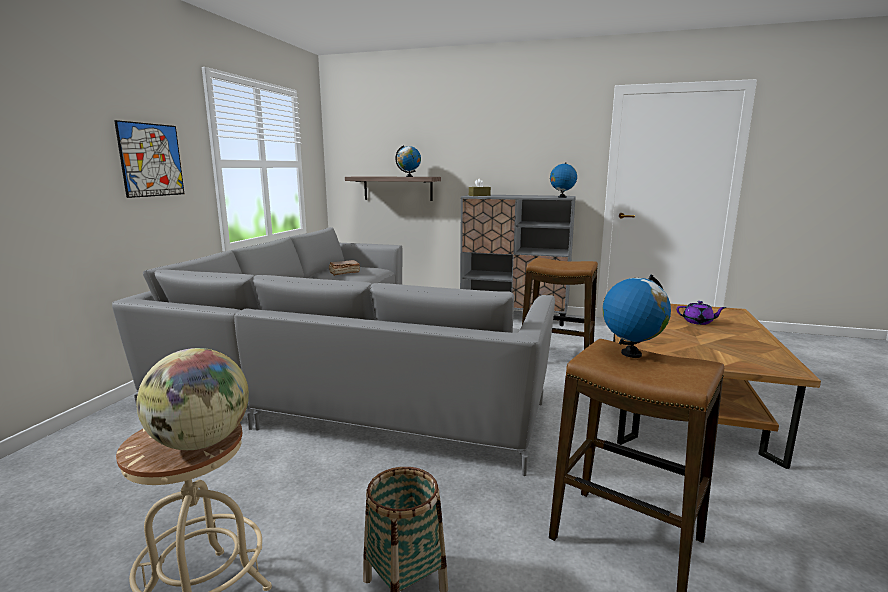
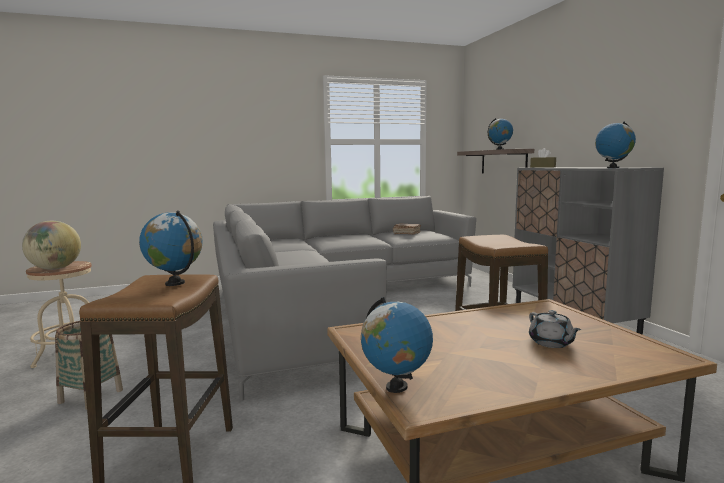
camera: 55 degrees right, 5 degrees down
picture [114,120,184,198] -> none
purple teapot [676,301,726,325] -> grey teapot [529,310,581,348]
none -> globe [361,297,433,393]

